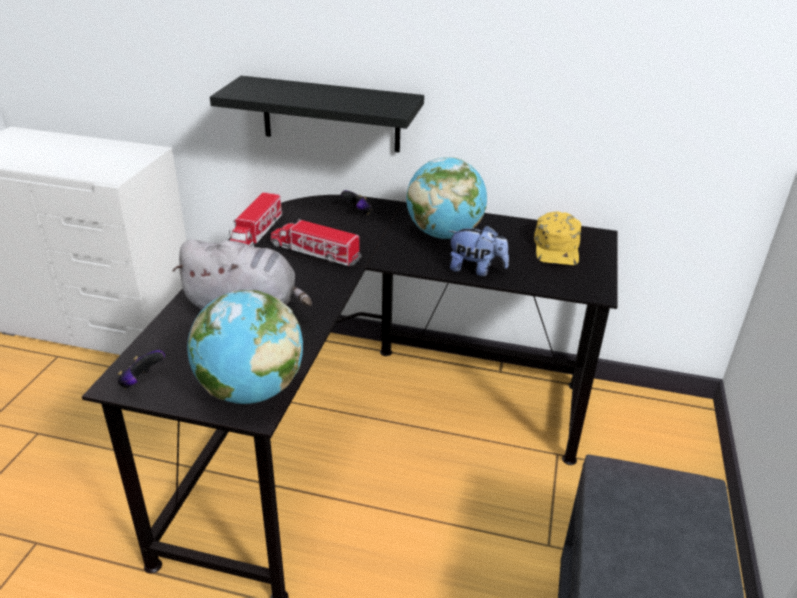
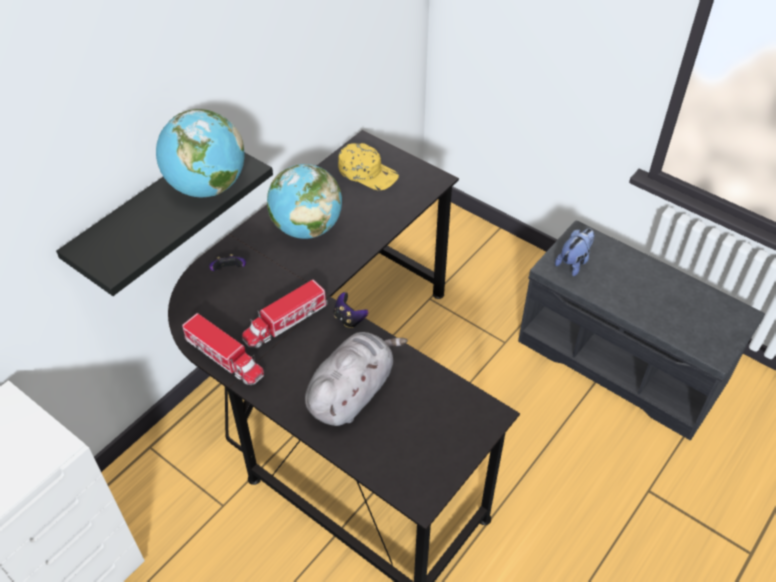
camera: 65 degrees left, 15 degrees up
game controller [117,350,165,389] -> game controller moved to [333,292,368,328]
globe [187,290,303,404] -> globe moved to [156,109,244,197]
plush toy [449,225,509,276] -> plush toy moved to [555,229,594,276]

